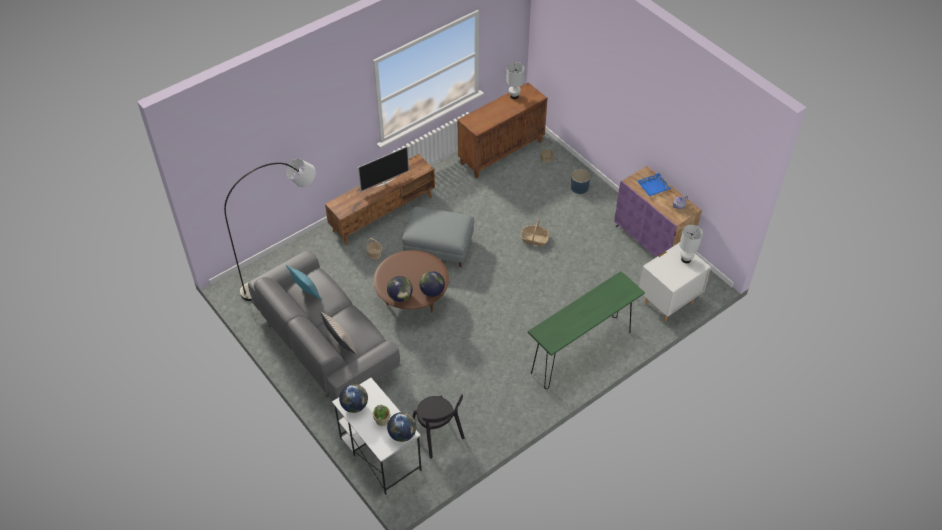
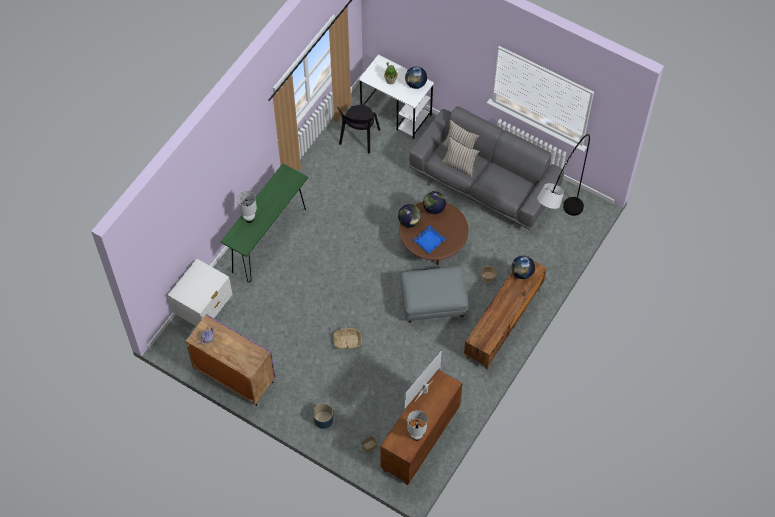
camera: 160 degrees right, 10 degrees up
turquoise pillow [286,265,322,301] -> none
television [358,146,409,191] -> television moved to [404,351,442,409]
globe [387,412,416,442] -> globe moved to [511,256,535,279]
black chair [413,394,465,459] -> black chair turned 105 degrees counterclockwise [337,105,380,154]
blue tray [637,173,672,196] -> blue tray moved to [413,225,446,254]
white table lamp [680,225,703,263] -> white table lamp moved to [237,191,257,223]
none -> beige pillow [442,136,480,177]

